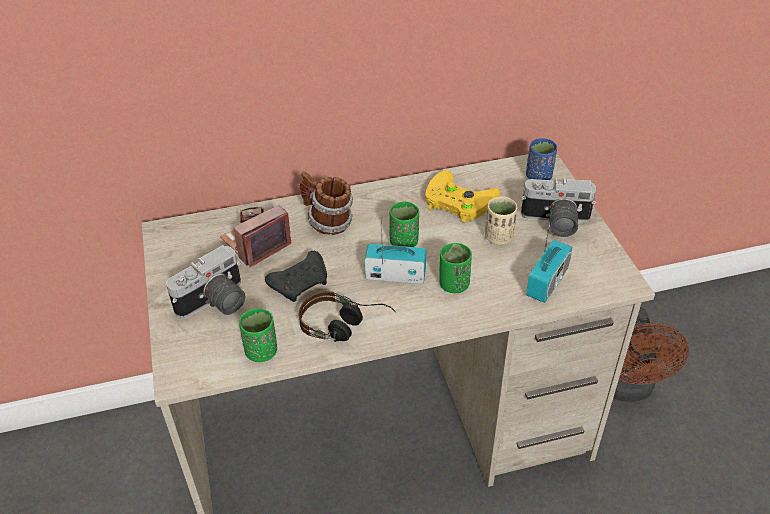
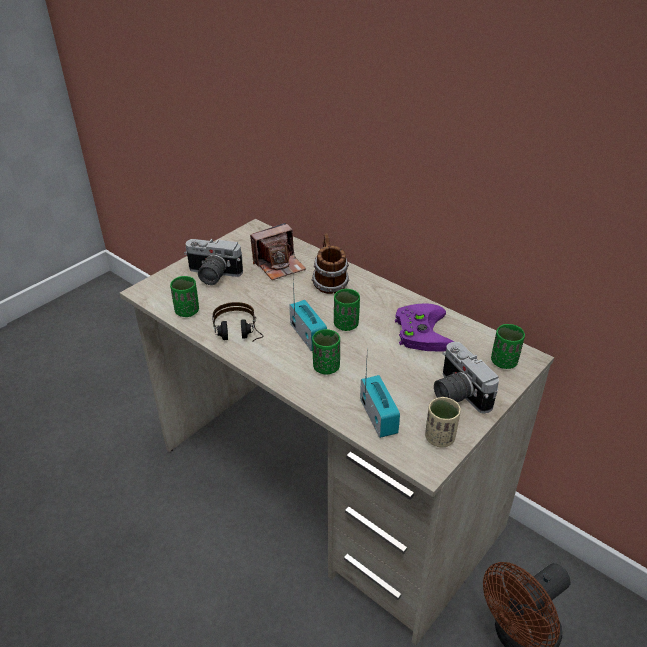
camera: 55 degrees right, 5 degrees down
camera [220,205,291,267] -> camera turned 135 degrees clockwise [250,223,306,280]
black game controller [265,251,327,302] -> none
yellow game controller [425,170,500,223] -> purple game controller [395,304,454,351]
beige cup [485,196,517,245] -> beige cup moved to [425,397,461,447]
blue cup [526,138,557,180] -> green cup [491,324,525,369]
radio [526,205,572,303] -> radio turned 105 degrees counterclockwise [360,362,400,438]

